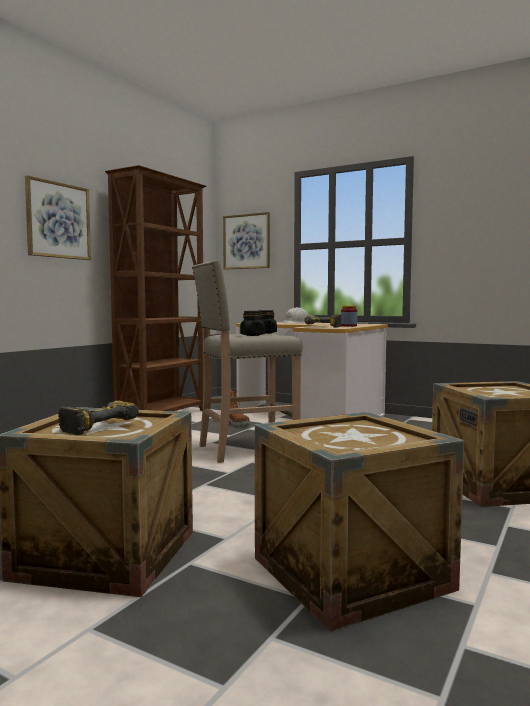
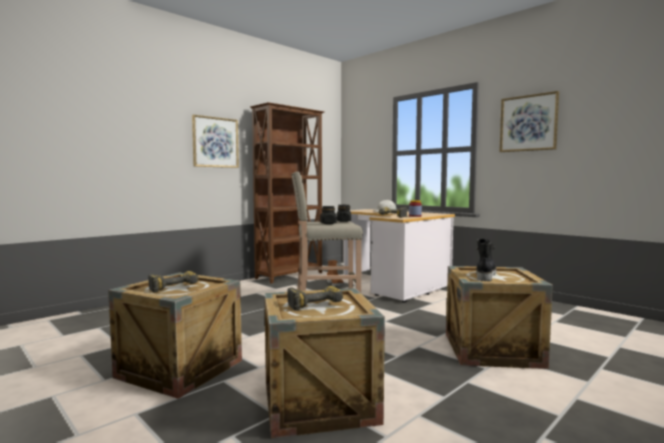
camera: 15 degrees right, 0 degrees up
picture [223,212,270,270] -> picture moved to [499,91,559,152]
none -> power drill [287,286,343,311]
none -> black boot [476,239,496,281]

